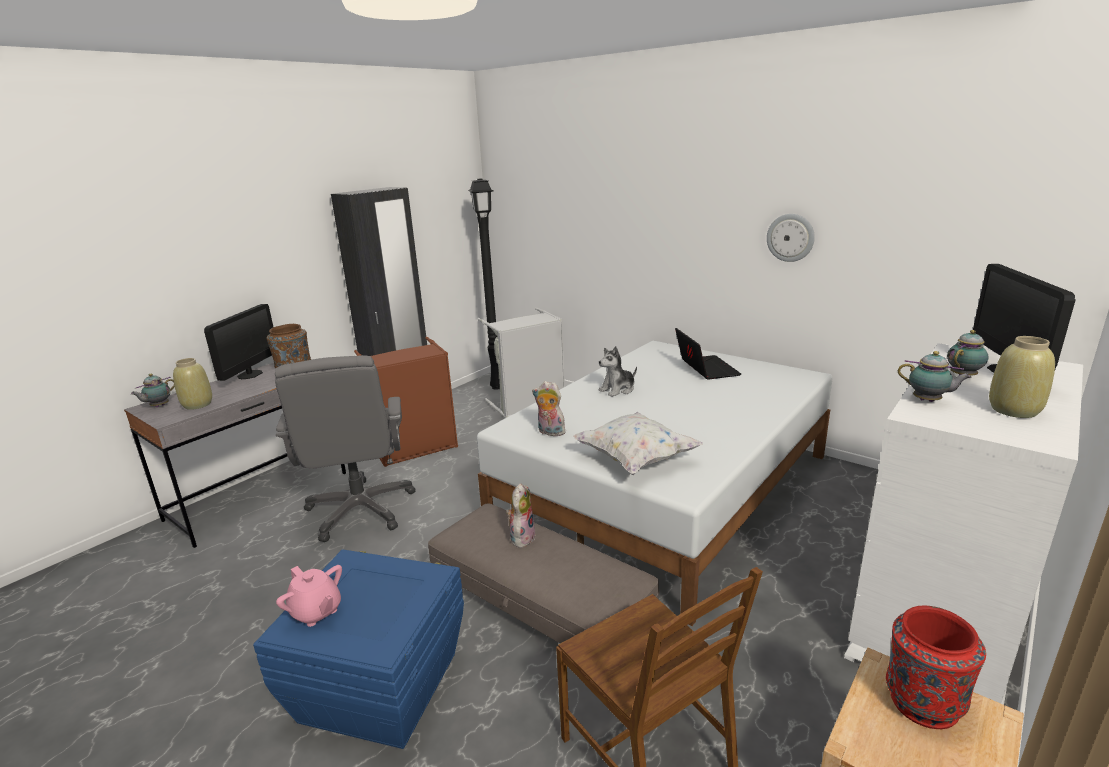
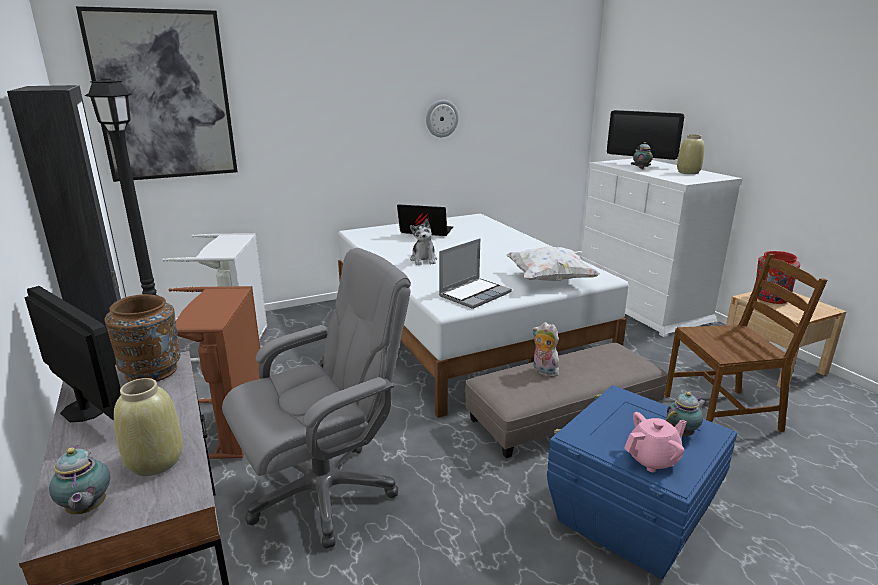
camera: 65 degrees left, 0 degrees up
grey office chair [275,355,416,542] -> grey office chair turned 45 degrees counterclockwise [222,248,411,549]
plush toy [532,381,569,436] -> laptop [439,238,512,309]
teapot [898,351,971,402] -> teapot moved to [666,392,706,436]
none -> picture [76,6,238,182]

